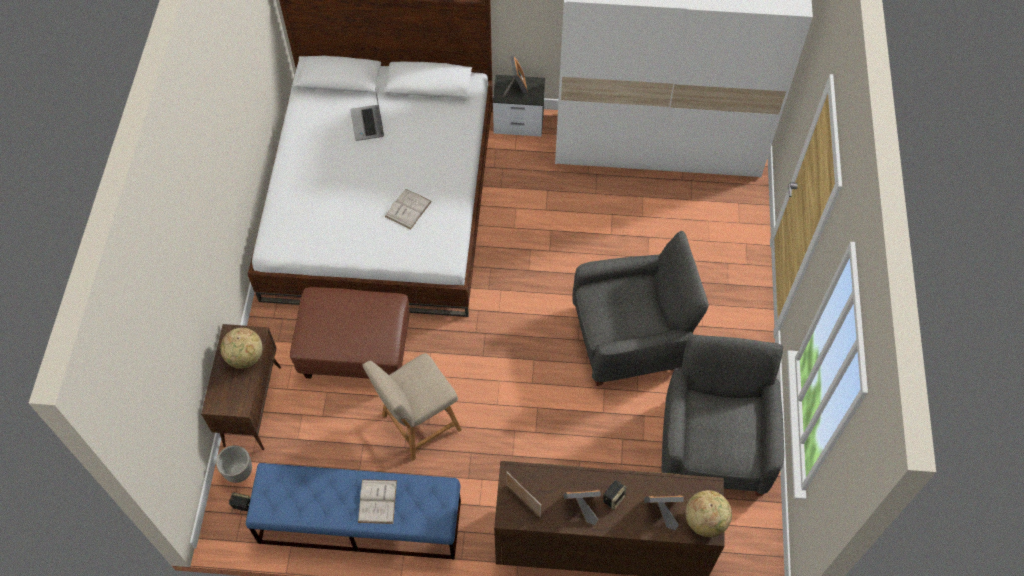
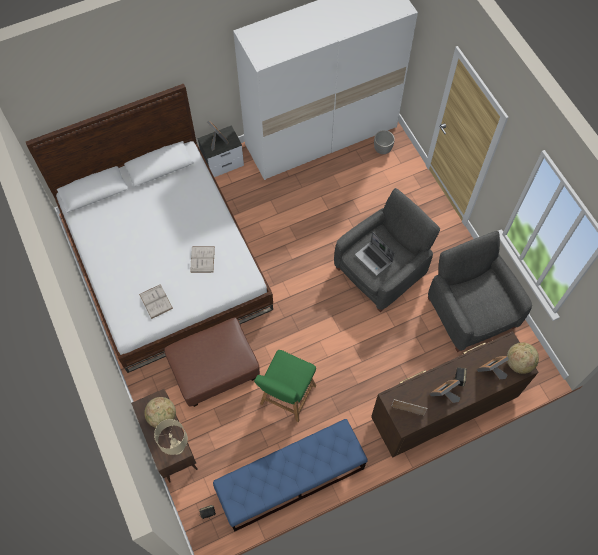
camera: 30 degrees left, 5 degrees up
planter [216,445,252,483] -> planter moved to [374,130,395,154]
laptop [350,88,384,141] -> laptop moved to [355,232,395,276]
white book [358,479,397,524] -> white book moved to [139,284,173,319]
beige chair [362,353,462,461] -> green chair [254,350,316,422]
none -> beige table lamp [154,419,188,455]

